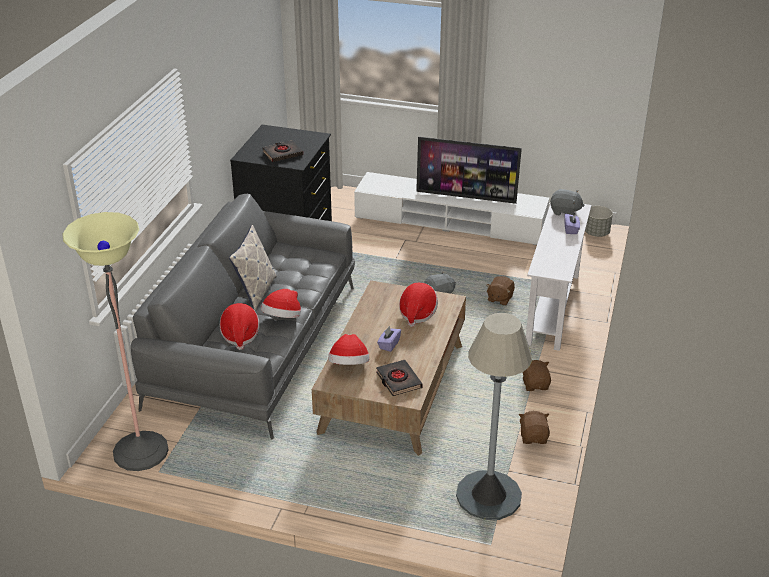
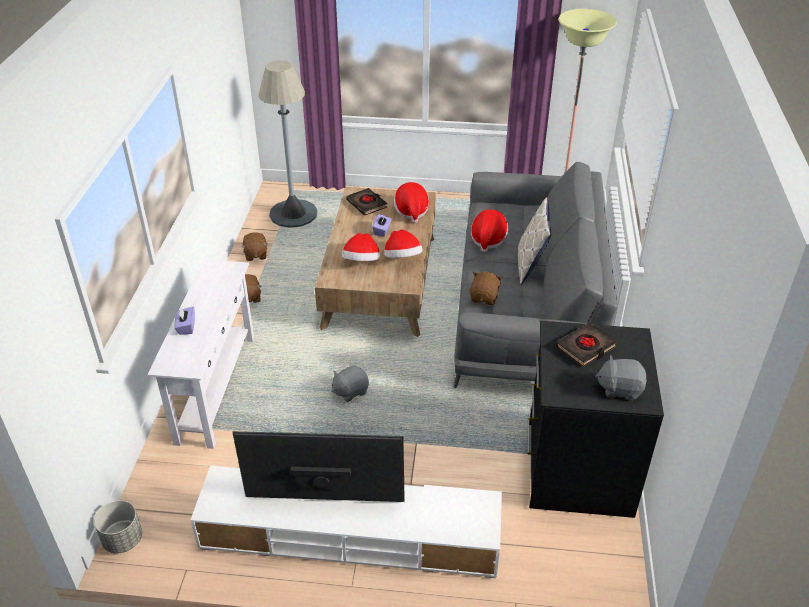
camera: 170 degrees right, 5 degrees up
hat [219,303,260,350] -> hat moved to [384,230,423,258]
brown plush toy [486,276,515,306] -> brown plush toy moved to [470,272,502,305]
grey plush toy [550,189,585,215] -> grey plush toy moved to [595,355,647,400]

